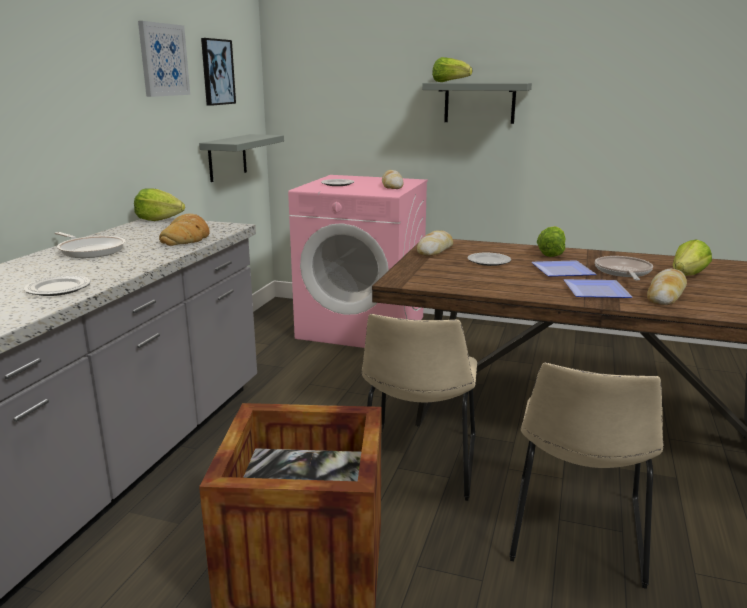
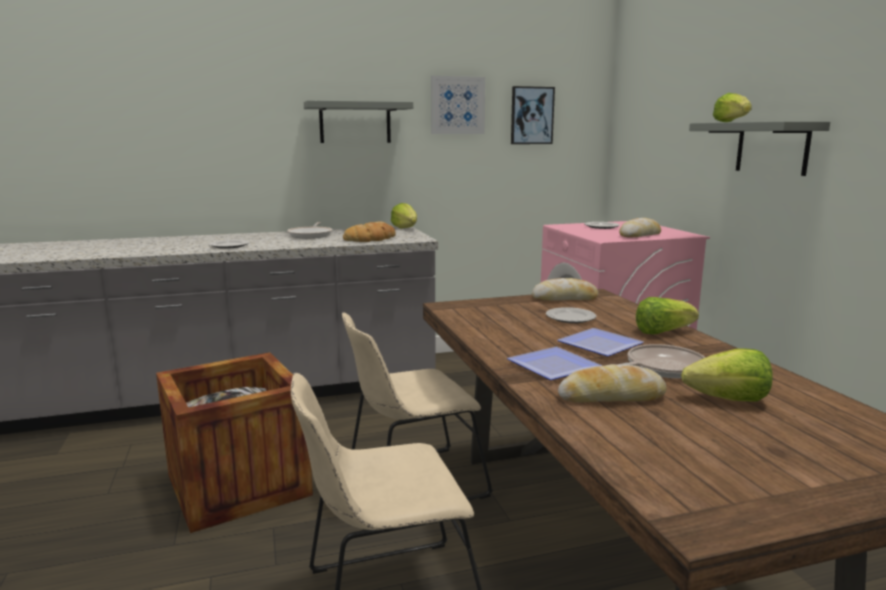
camera: 55 degrees right, 5 degrees down
grey shelf [199,134,284,182] -> grey shelf moved to [304,100,413,143]

